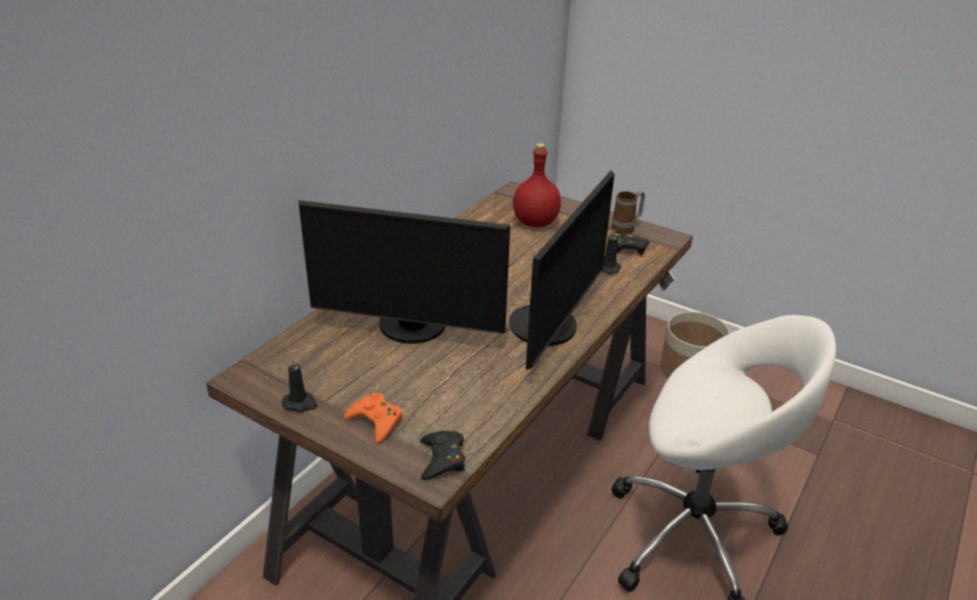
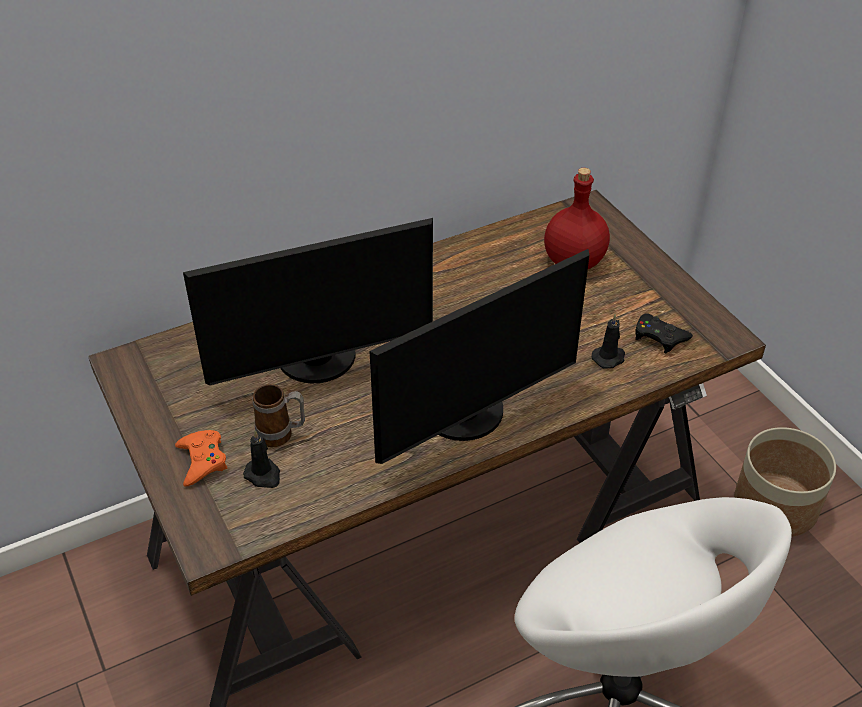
camera: 30 degrees right, 10 degrees up
black candle [282,358,317,412] -> black candle moved to [243,430,280,488]
monitor [298,200,510,344] -> monitor turned 60 degrees counterclockwise [183,218,433,385]
black game controller [420,431,465,480] -> none
mug [611,190,645,235] -> mug moved to [253,384,305,447]

